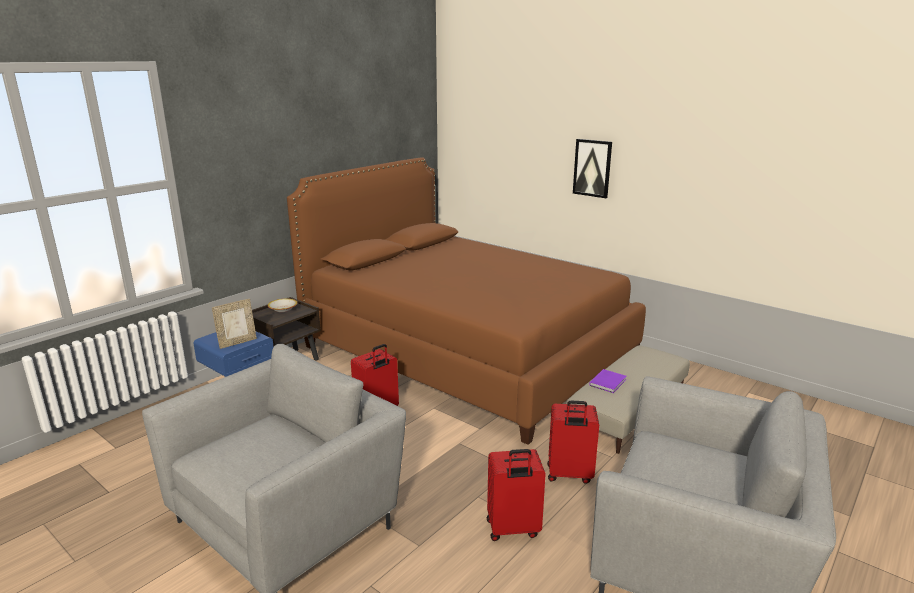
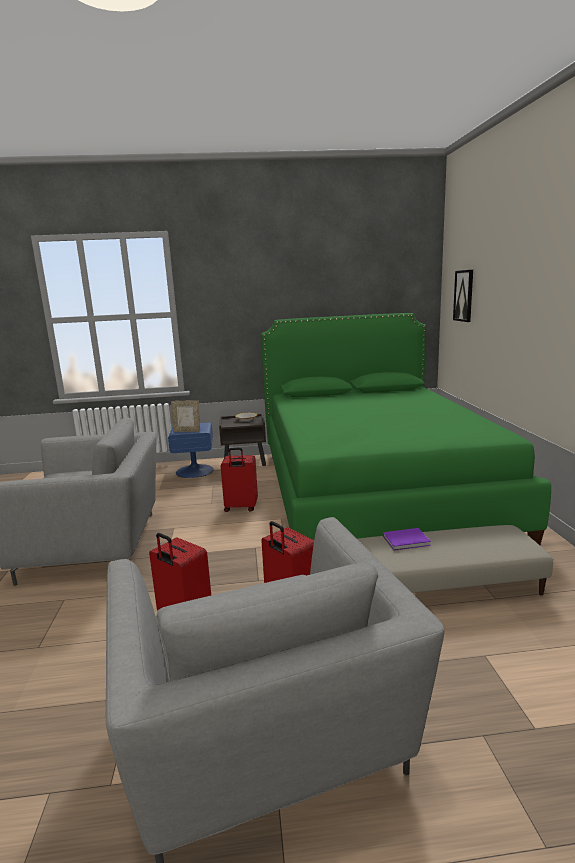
camera: 45 degrees right, 5 degrees down
brown bed [287,158,646,445] -> green bed [261,313,551,545]
picture [573,139,612,198] -> picture moved to [453,270,473,322]

